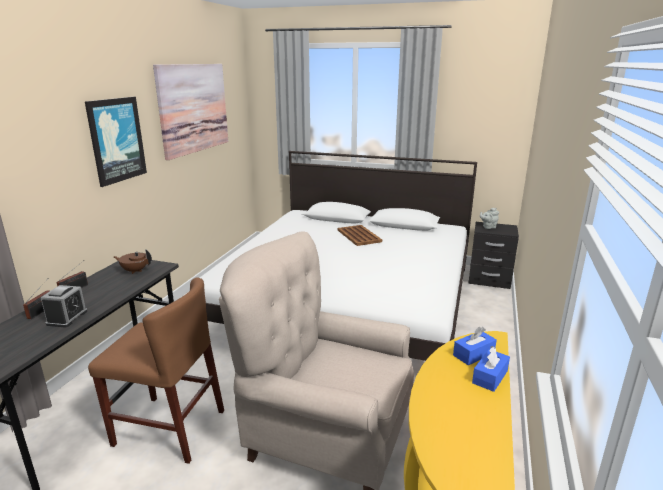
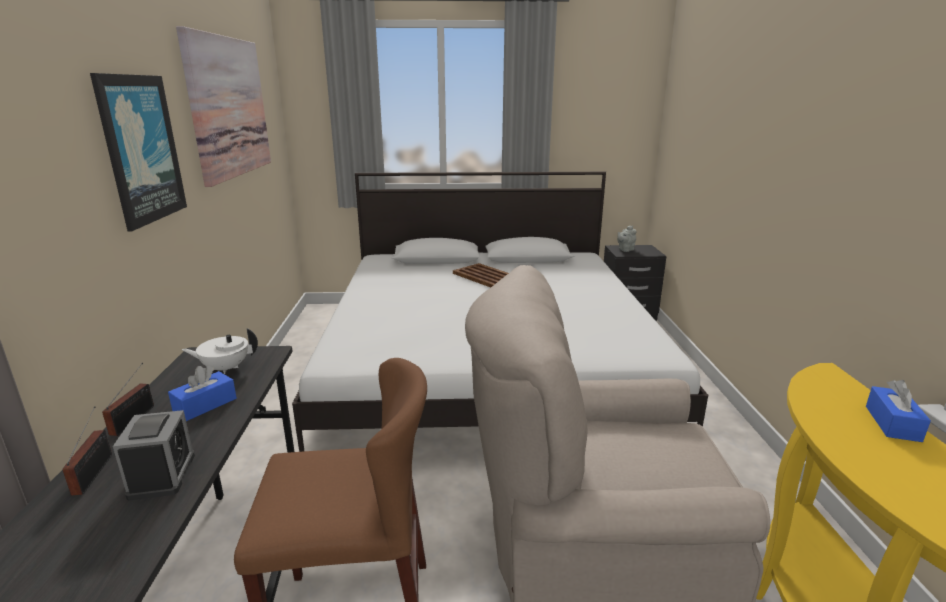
camera: 20 degrees left, 0 degrees up
brown teapot [113,250,152,274] -> white teapot [182,328,258,374]
blue tissue box [453,327,497,365] -> blue tissue box moved to [168,365,237,421]

